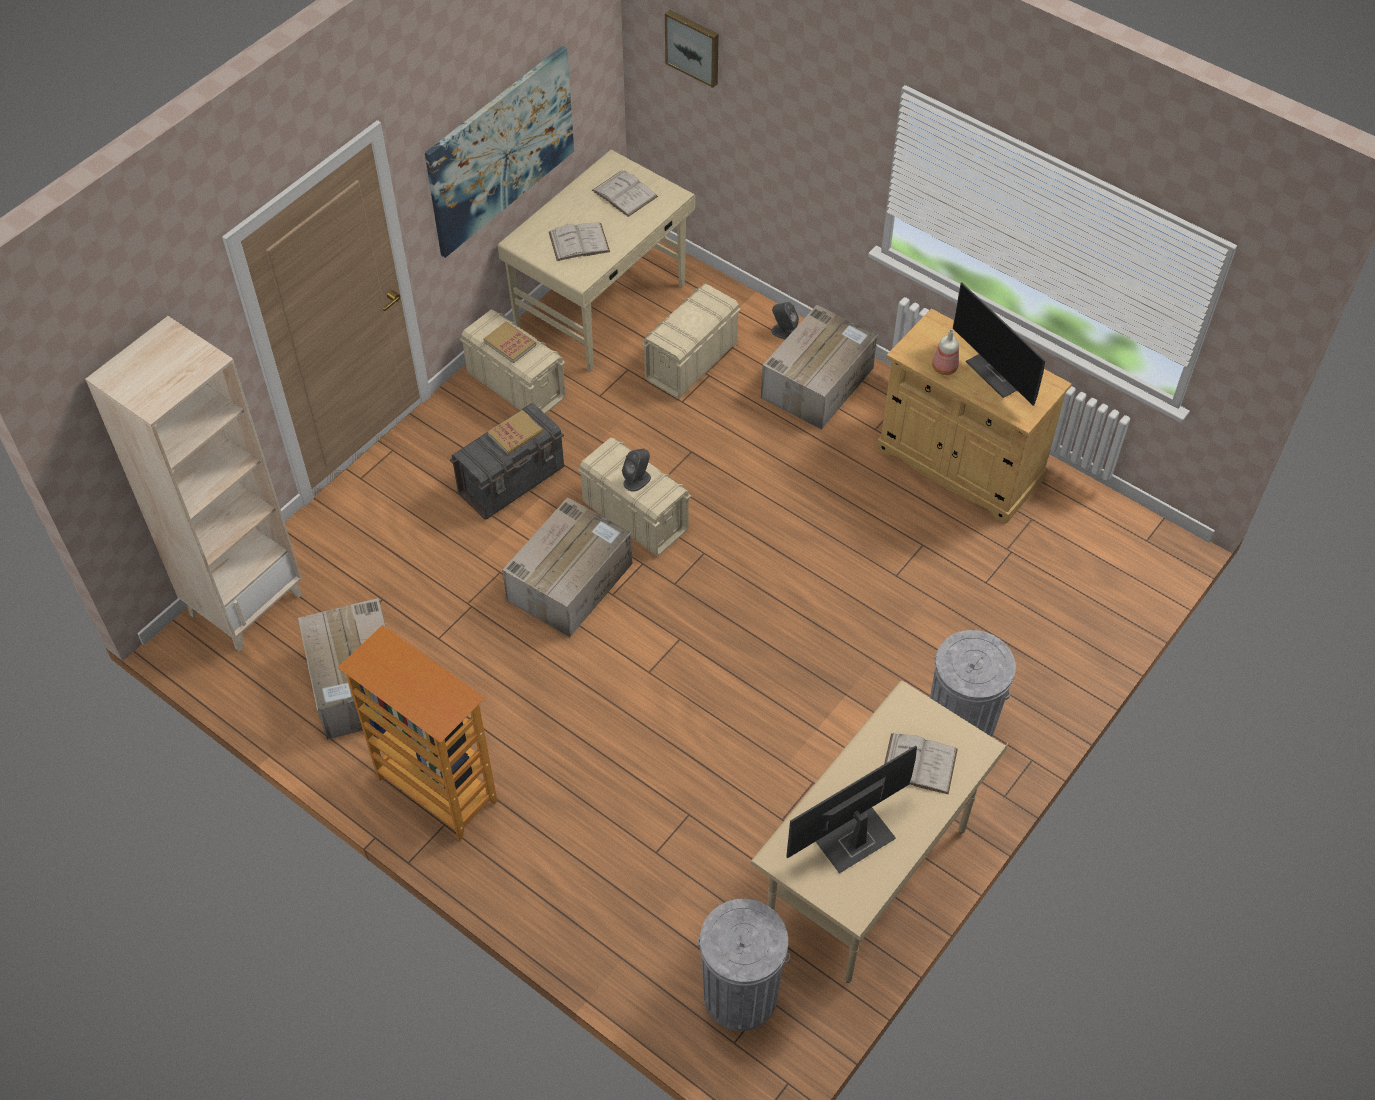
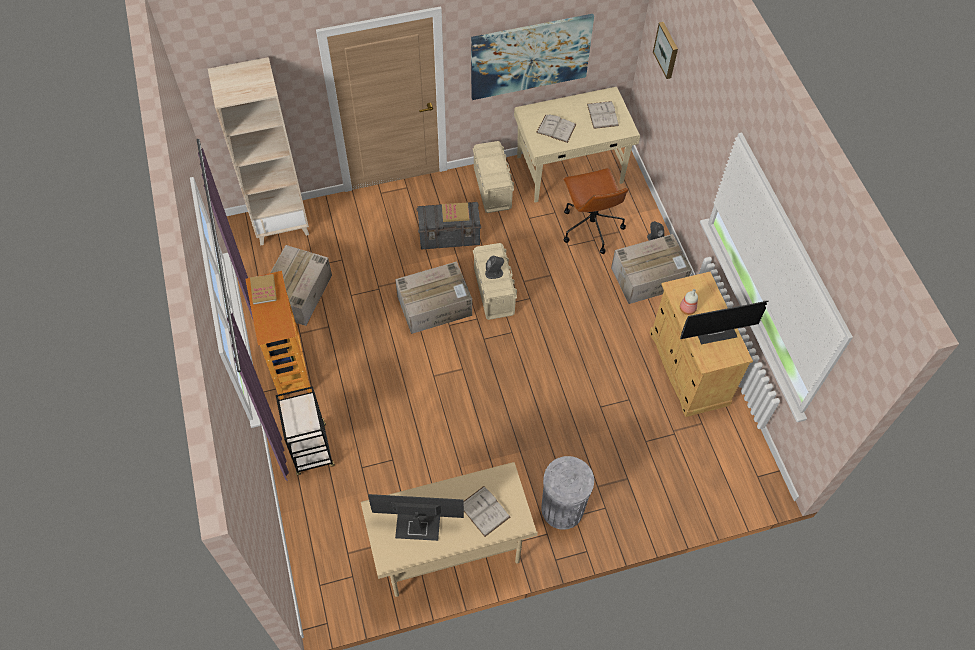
camera: 35 degrees right, 5 degrees up
book [483,321,536,363] -> book moved to [250,274,277,305]
beige storage box [642,284,741,399] -> brown office chair [563,168,629,254]
grey trash can [698,899,790,1031] -> none
monitor [953,283,1045,406] -> monitor turned 105 degrees counterclockwise [680,301,769,344]
none -> black cart [276,386,335,475]

